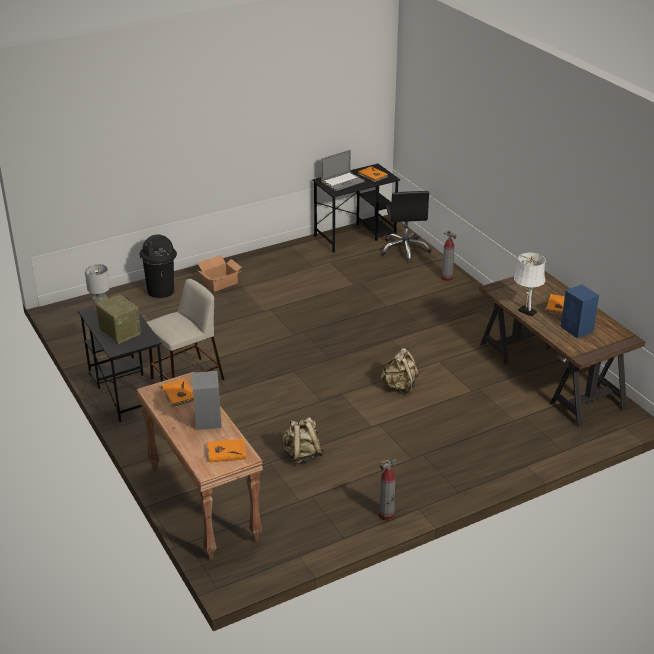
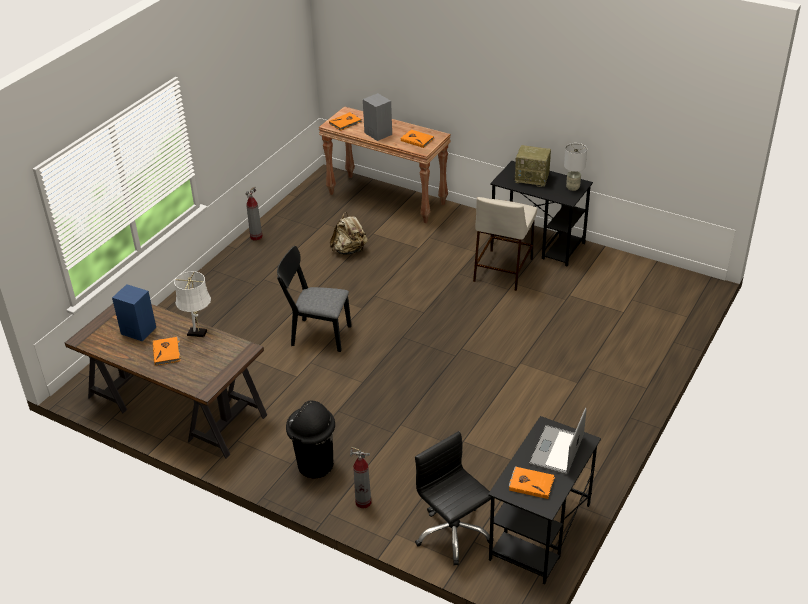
camera: 150 degrees right, 5 degrees up
black trash can [139,235,177,298] -> black trash can moved to [286,400,335,478]
cardboard box [197,255,242,292] -> none
beige backpack [381,348,419,394] -> black chair [277,246,352,352]

